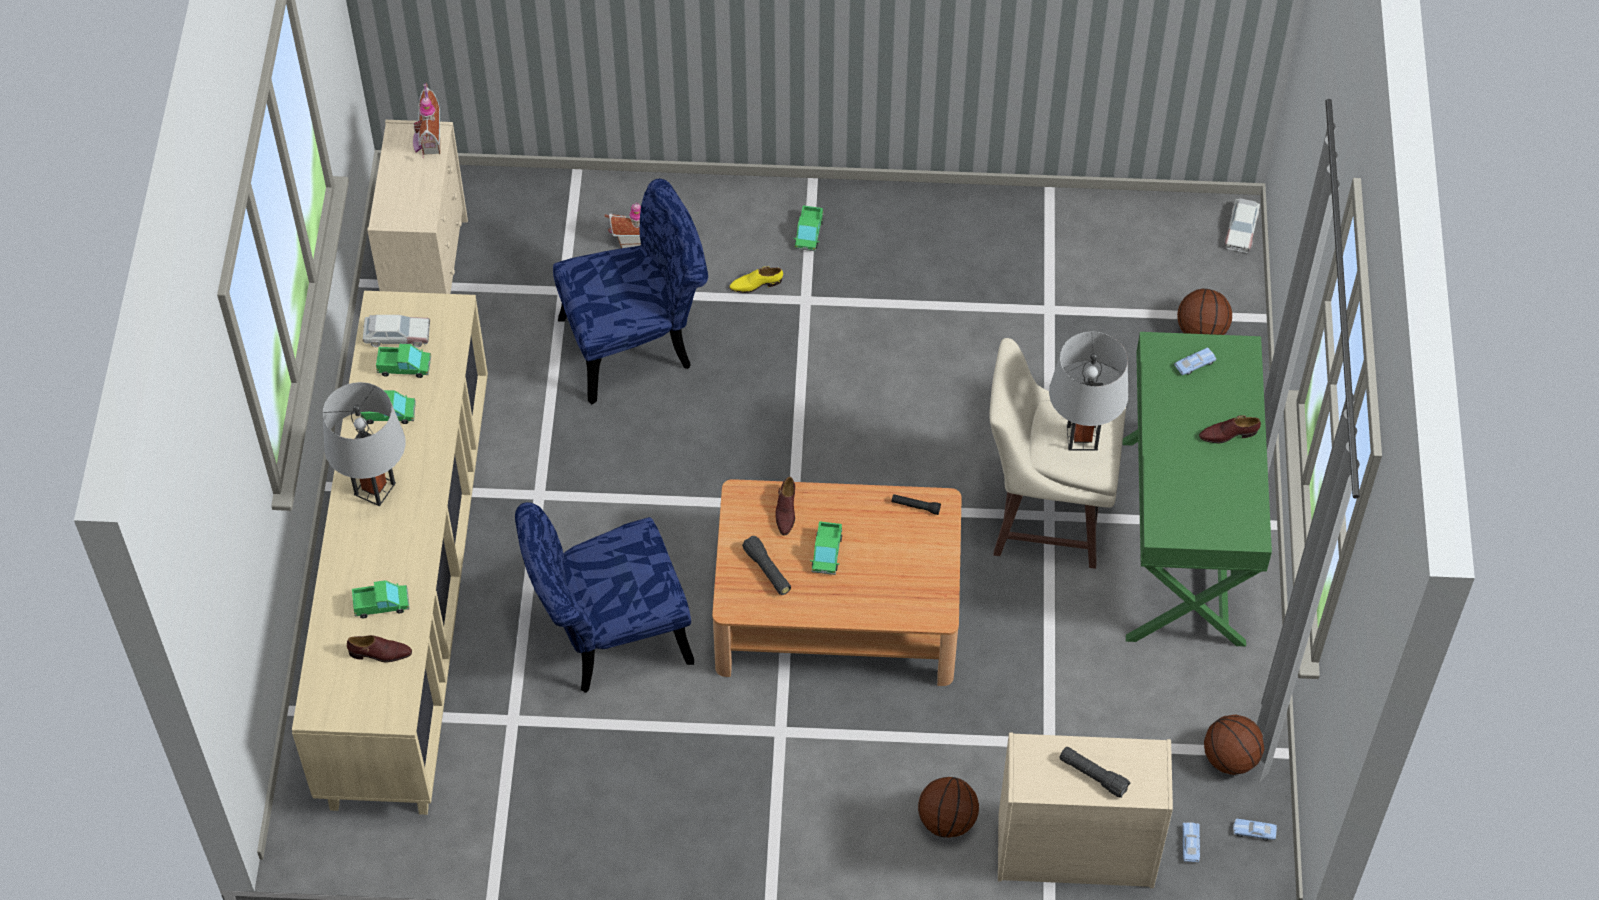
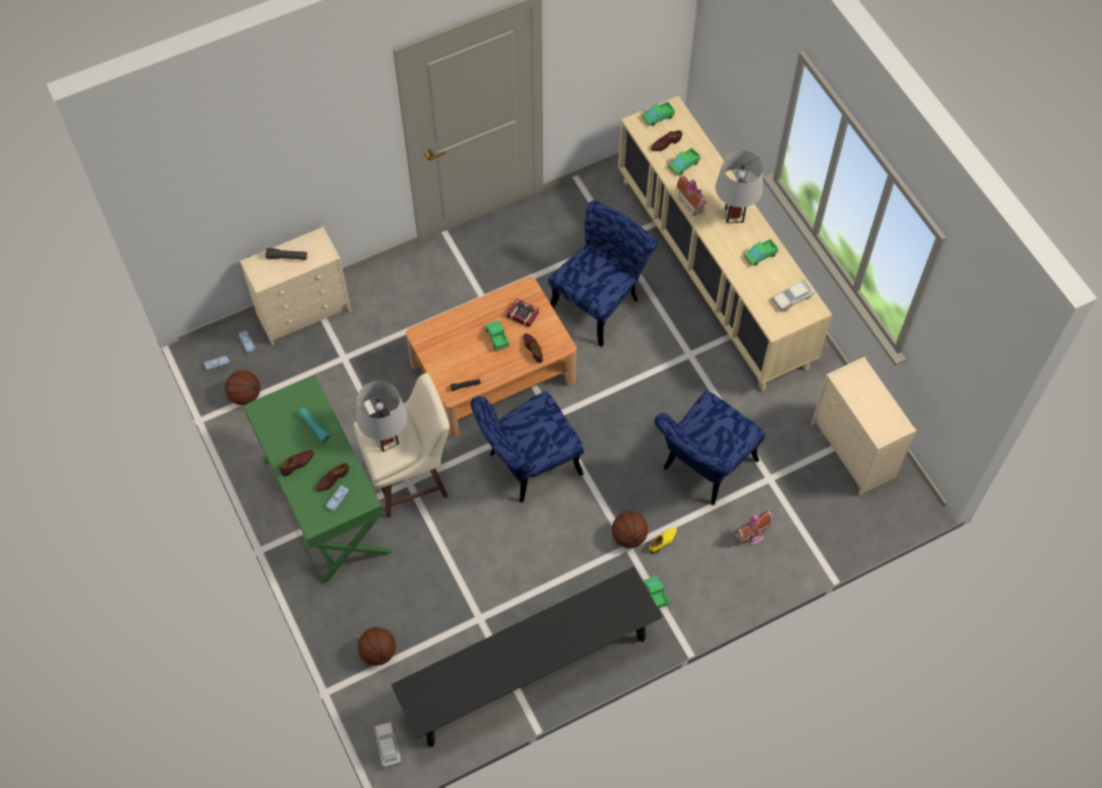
camera: 150 degrees right, 5 degrees up
toy truck [376,344,431,378] -> toy truck moved to [642,101,675,126]
toy house [413,82,440,155] -> toy house moved to [676,173,707,216]
black flashlight [742,536,791,595] -> book [507,298,539,328]
basketball [918,777,979,838] -> basketball moved to [612,512,648,548]
none -> turquoise flashlight [298,407,331,444]
none -> brown shoe [316,463,349,492]
none -> black bench [391,567,663,747]
none -> blue chair [471,391,584,503]

